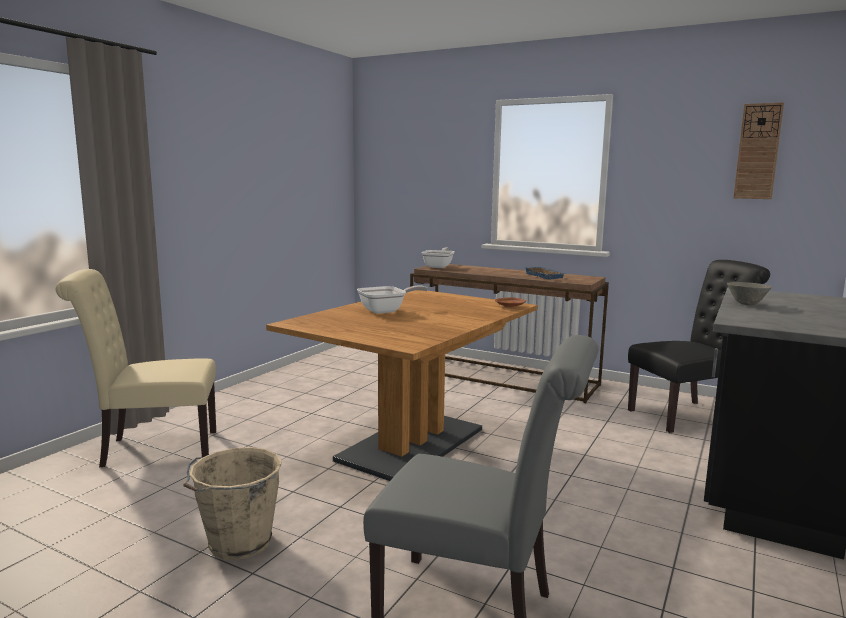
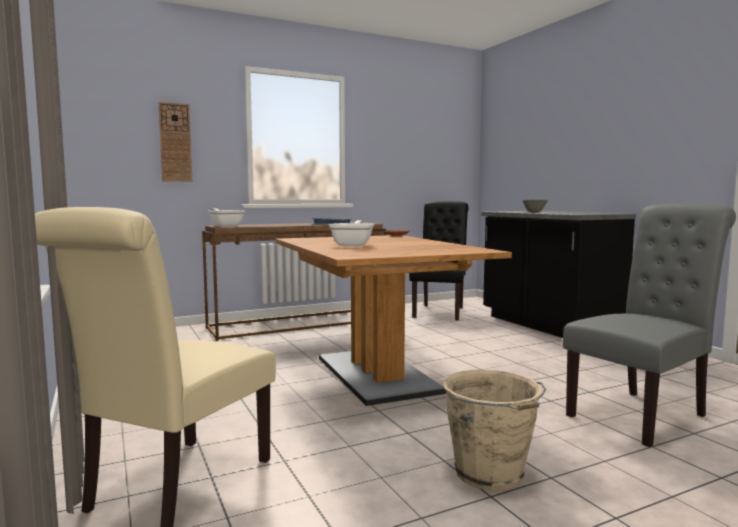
camera: 55 degrees left, 5 degrees down
wall clock [733,102,784,199] -> wall clock moved to [159,102,192,182]

